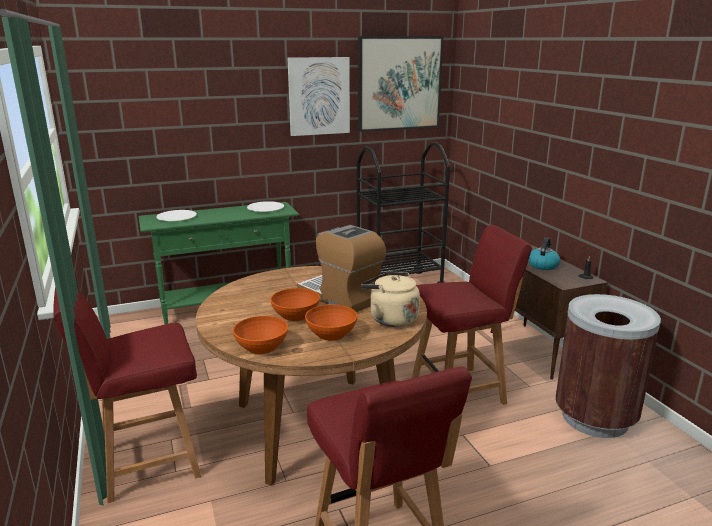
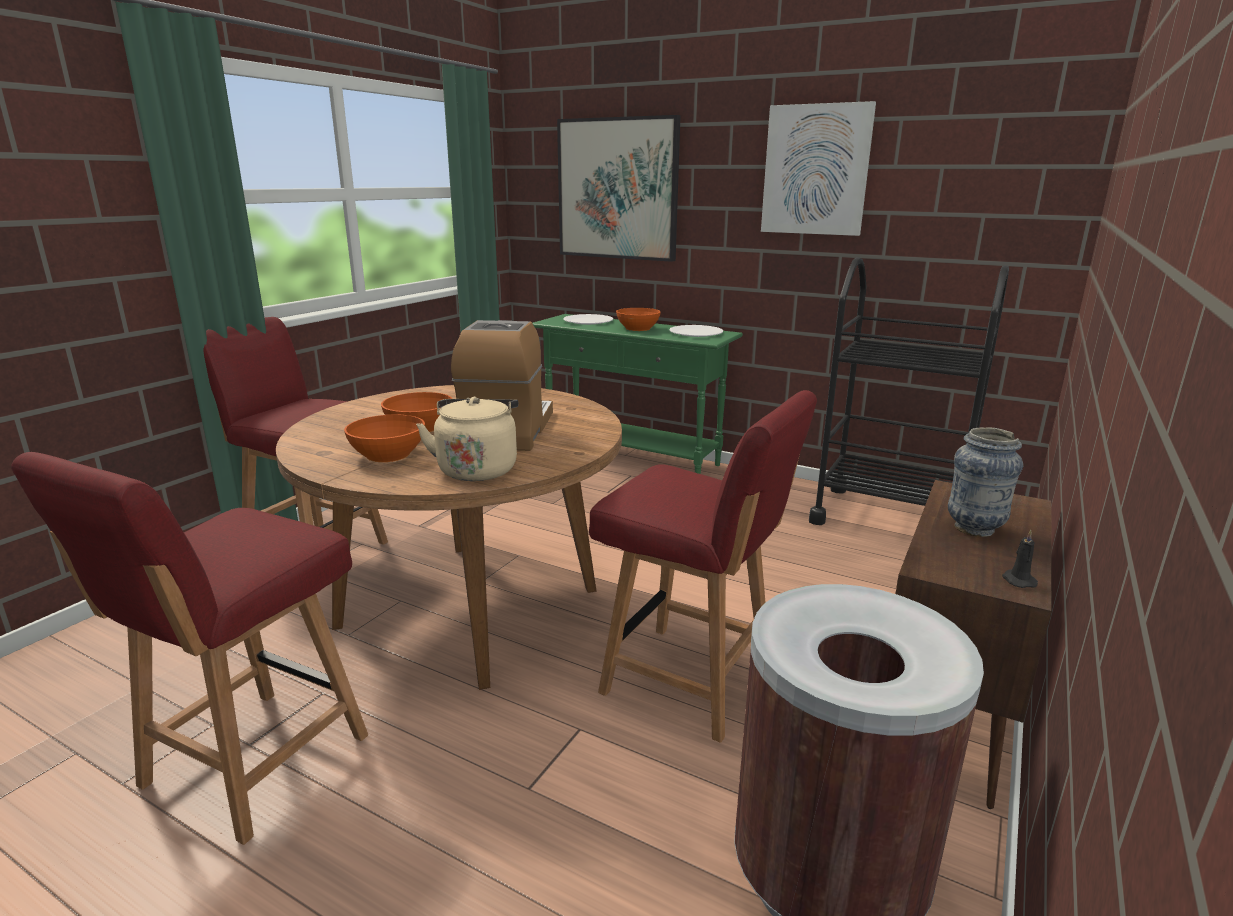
camera: 50 degrees right, 0 degrees up
orange bowl [233,316,288,354] -> orange bowl moved to [616,308,661,331]
picture [358,36,443,132] -> picture moved to [557,115,681,262]
kettle [528,237,560,270] -> vase [948,427,1023,537]

